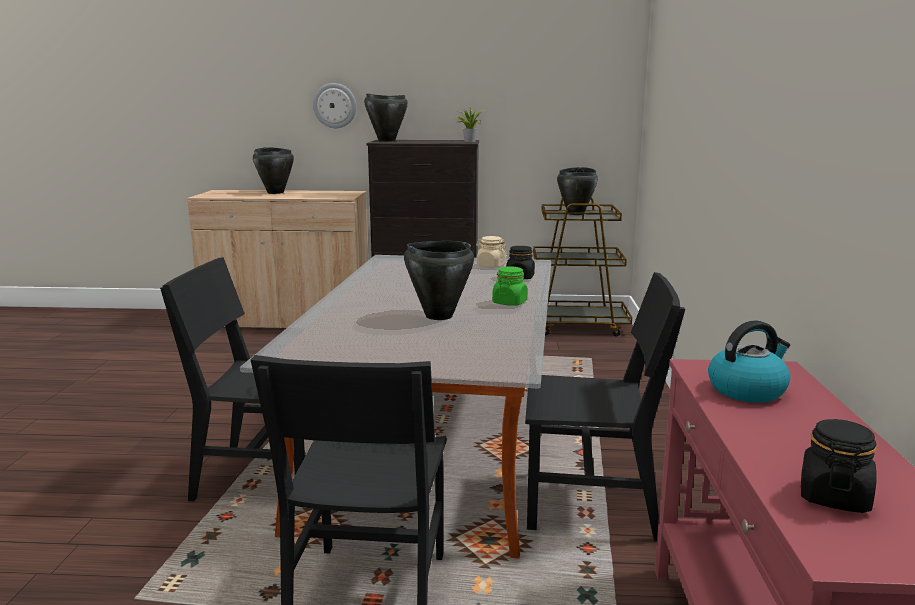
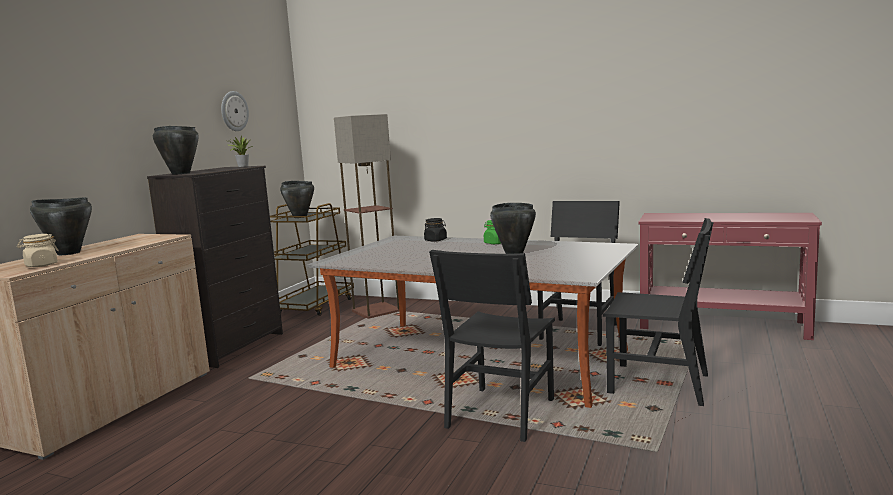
camera: 70 degrees left, 5 degrees down
wall clock [313,83,356,128] -> wall clock moved to [221,91,249,131]
beige jar [476,236,507,268] -> beige jar moved to [17,234,59,267]
kettle [708,320,790,403] -> none
black jar [801,419,877,513] -> none
none -> floor lamp [334,114,399,319]

